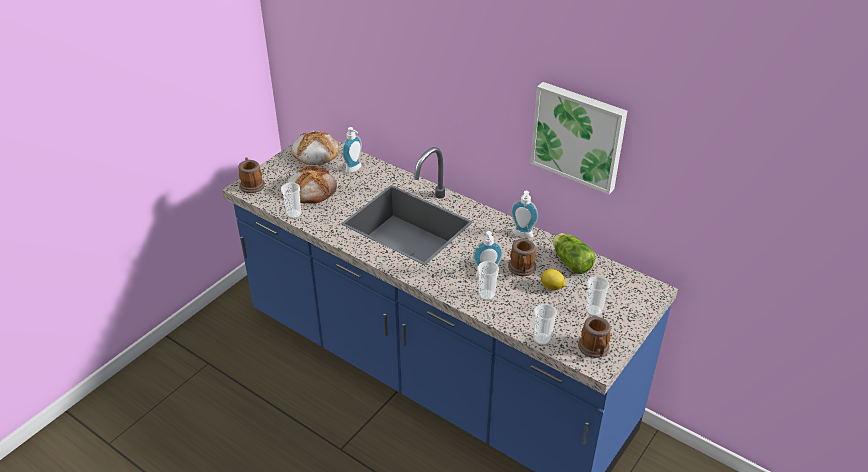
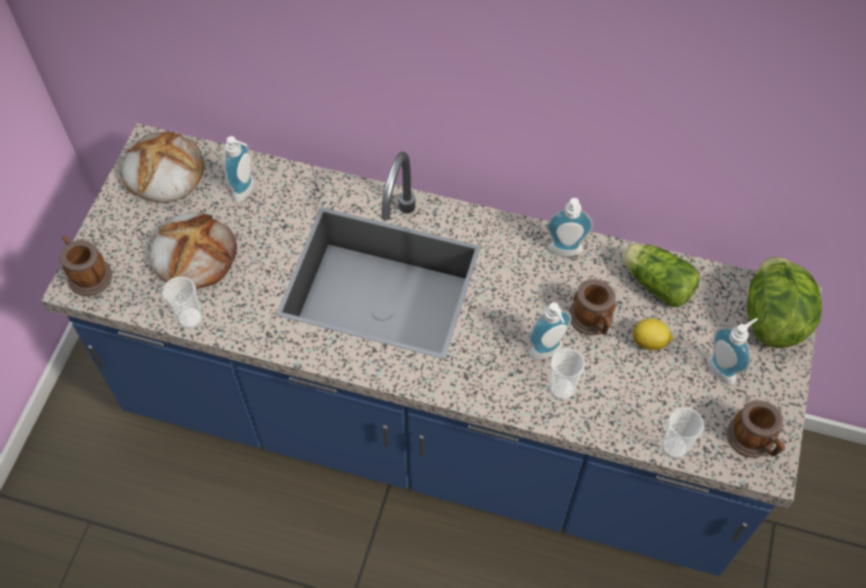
camera: 20 degrees left, 20 degrees up
picture [530,82,627,194] -> none
cup [585,276,609,316] -> soap dispenser [707,318,758,385]
none -> lettuce [747,257,822,348]

